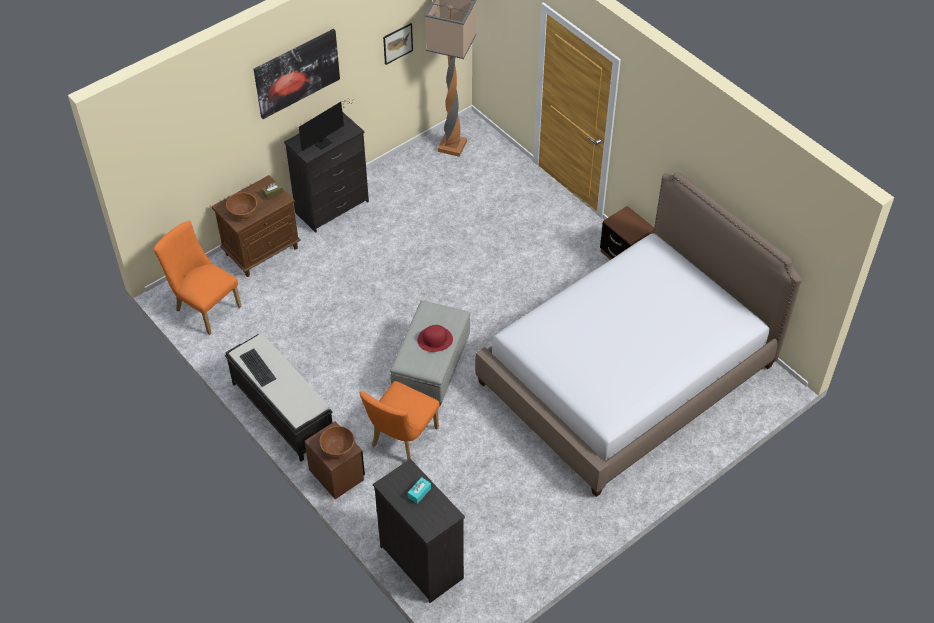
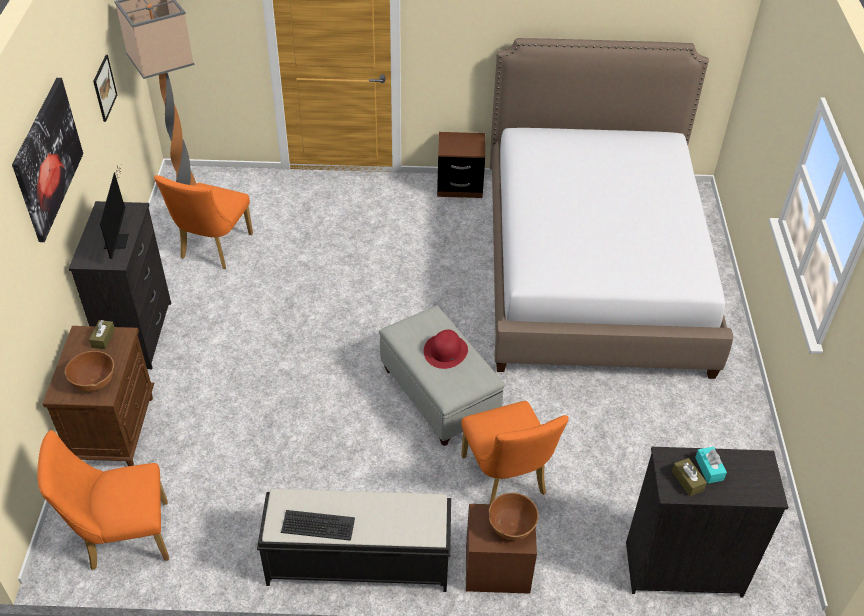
camera: 50 degrees left, 5 degrees down
none -> orange chair [154,175,253,269]
none -> brown tissue box [672,458,707,496]

